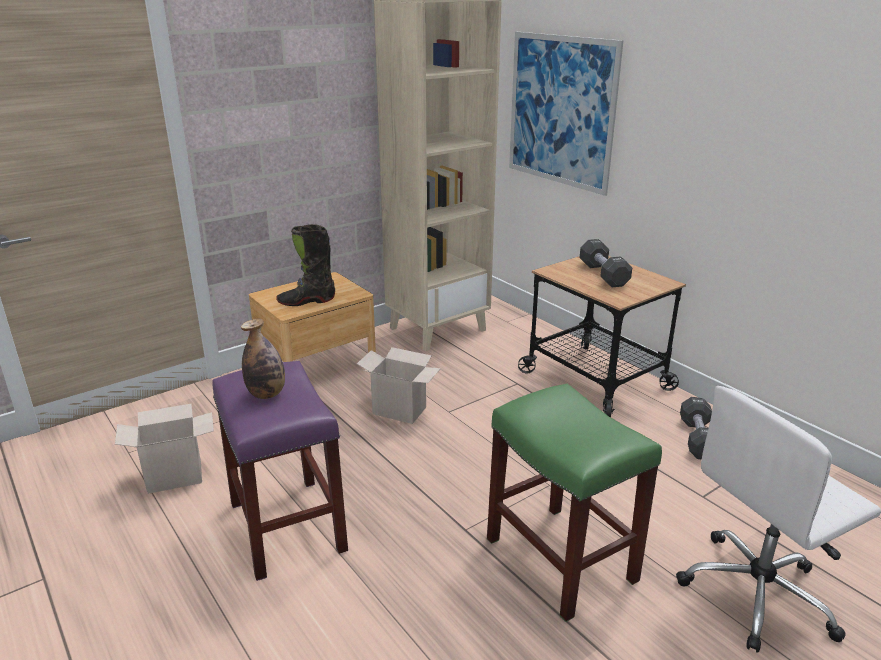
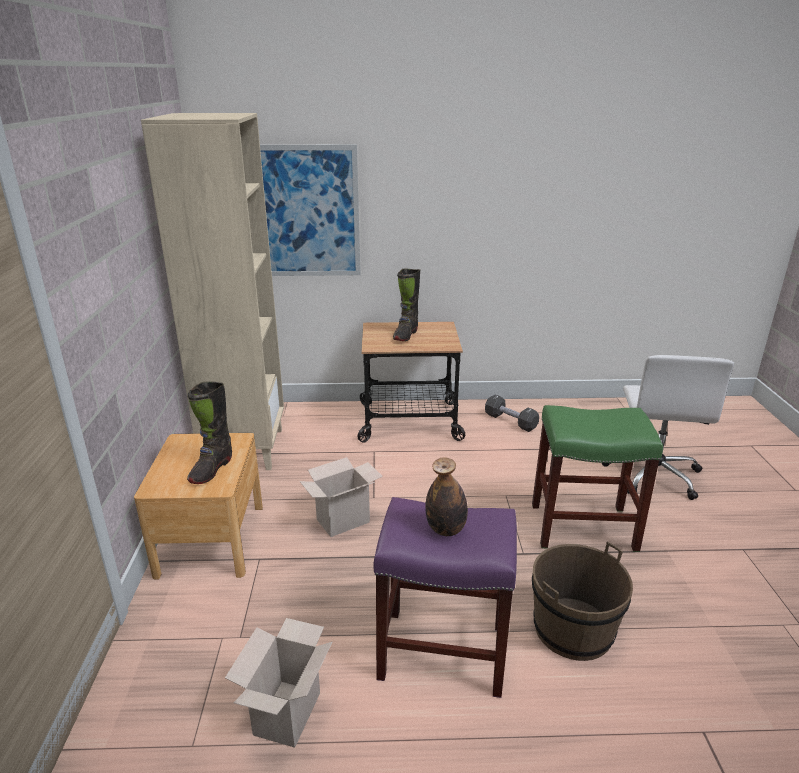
camera: 55 degrees left, 0 degrees up
black dumbbell [580,239,632,287] -> black boot [393,268,420,341]
none -> brown bucket [532,541,633,661]

